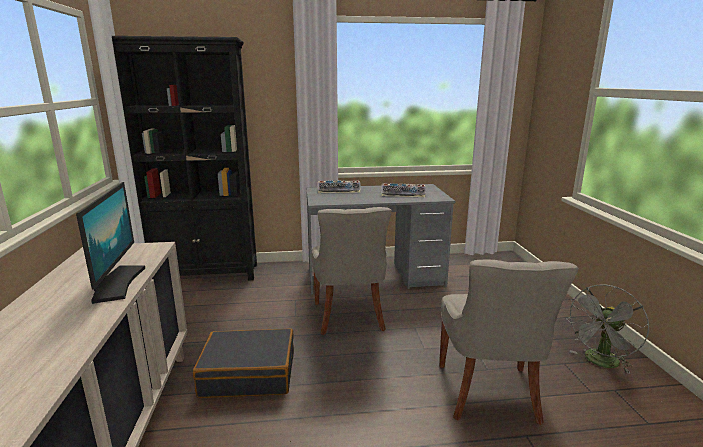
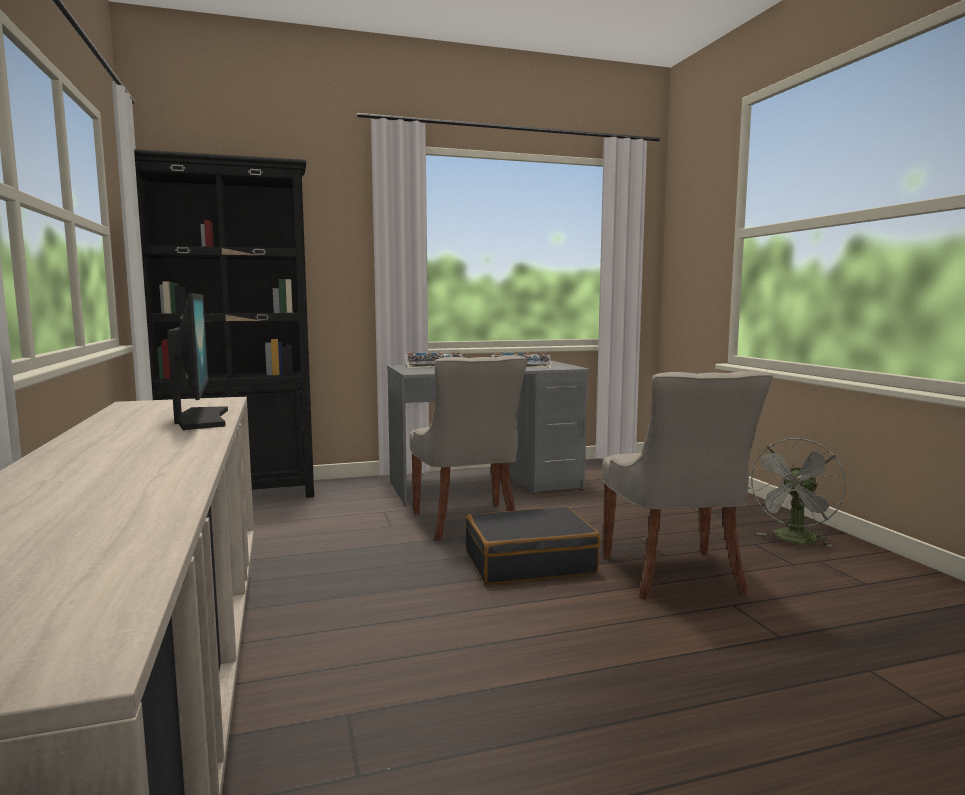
camera: 10 degrees left, 10 degrees down
black suitcase [193,328,294,398] -> black suitcase moved to [466,506,600,585]

